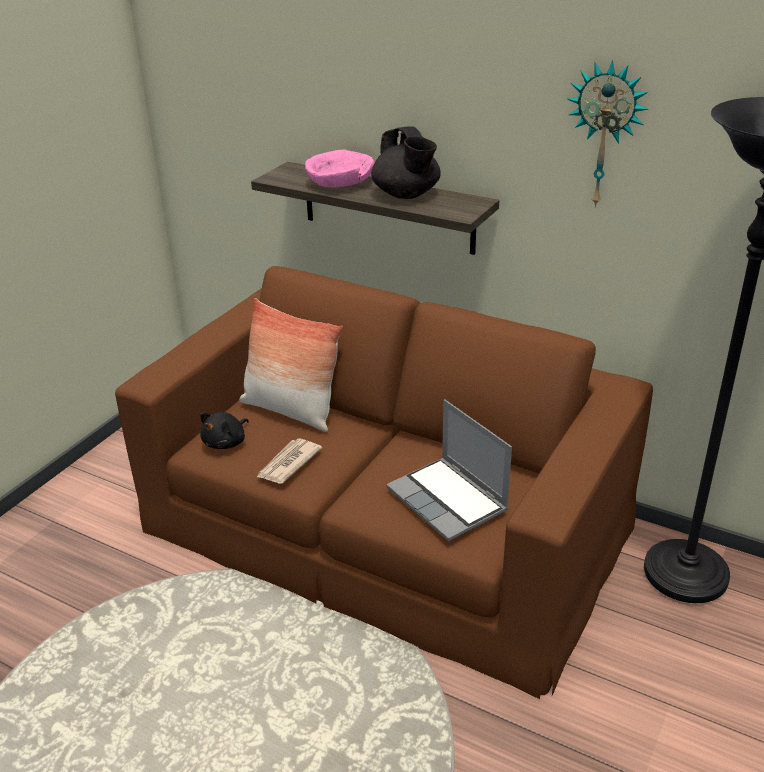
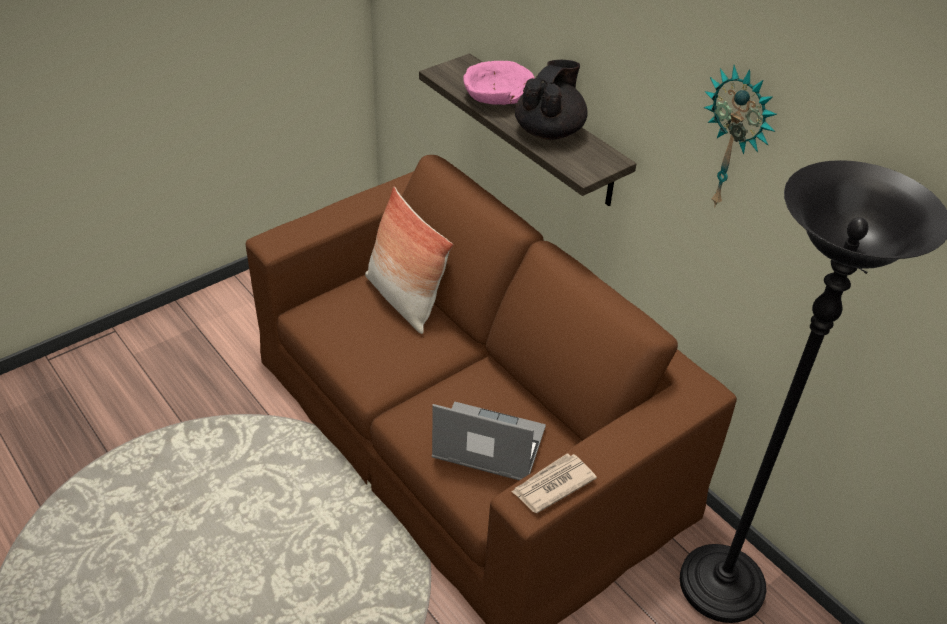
camera: 20 degrees right, 10 degrees up
black plush toy [200,412,249,449] -> none
newspaper [257,438,322,484] -> newspaper moved to [512,453,597,513]
black teapot [371,126,441,199] -> black teapot turned 150 degrees counterclockwise [515,60,588,140]
laptop [386,399,512,542] -> laptop turned 120 degrees clockwise [432,401,546,481]

